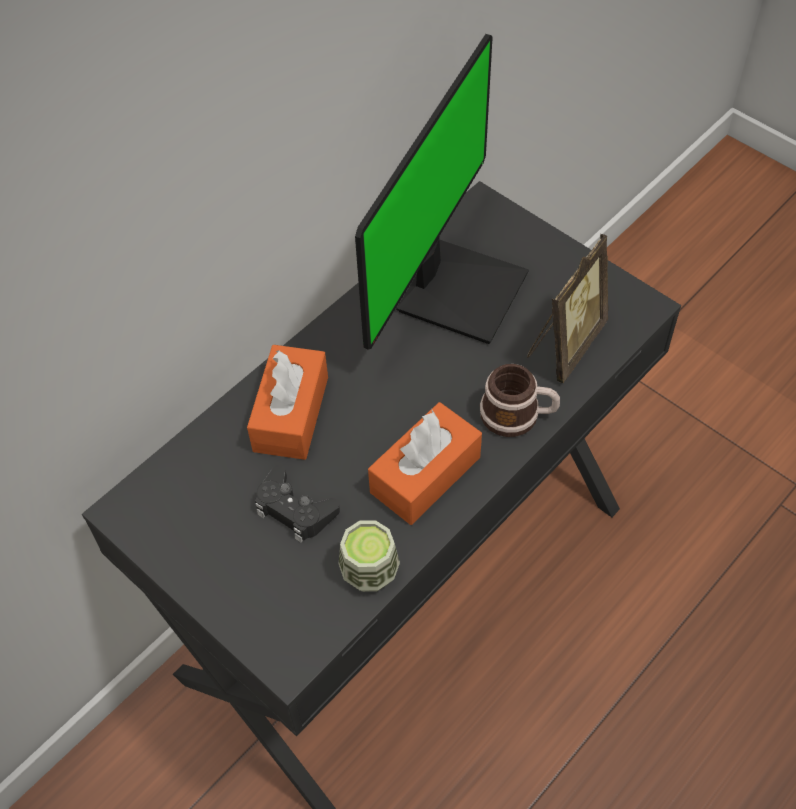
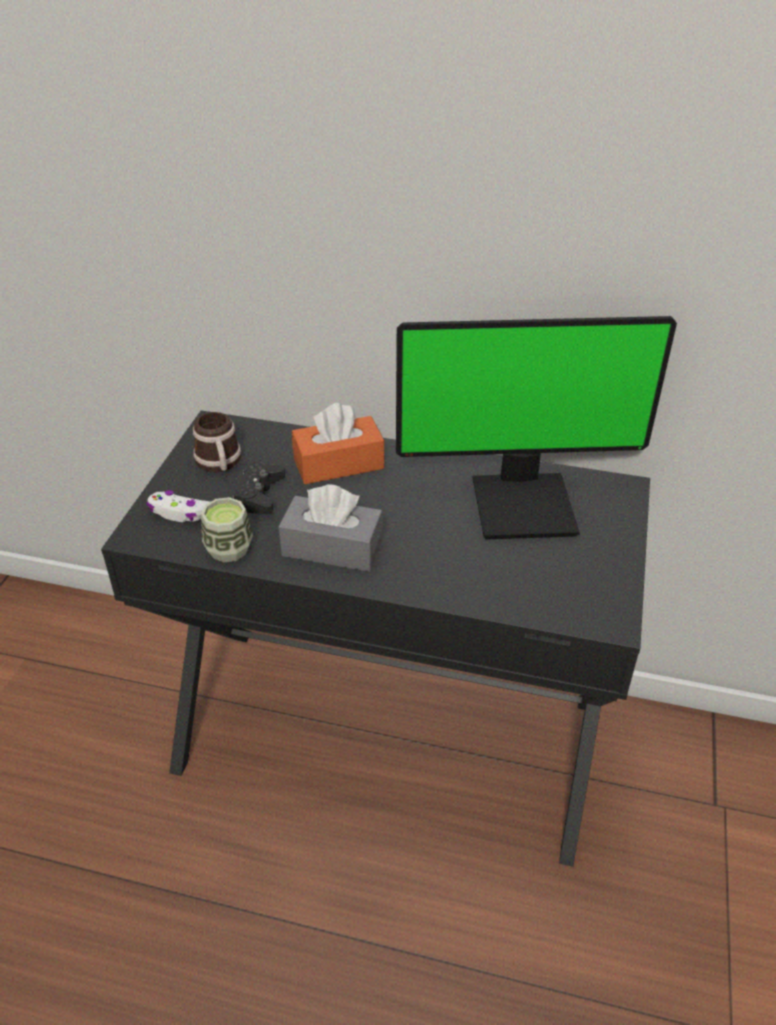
camera: 60 degrees right, 15 degrees down
orange tissue box [368,402,482,525] -> grey tissue box [278,484,383,572]
mug [480,364,560,437] -> mug moved to [193,412,241,472]
picture frame [527,234,609,383] -> none
none -> white game controller [147,490,210,522]

